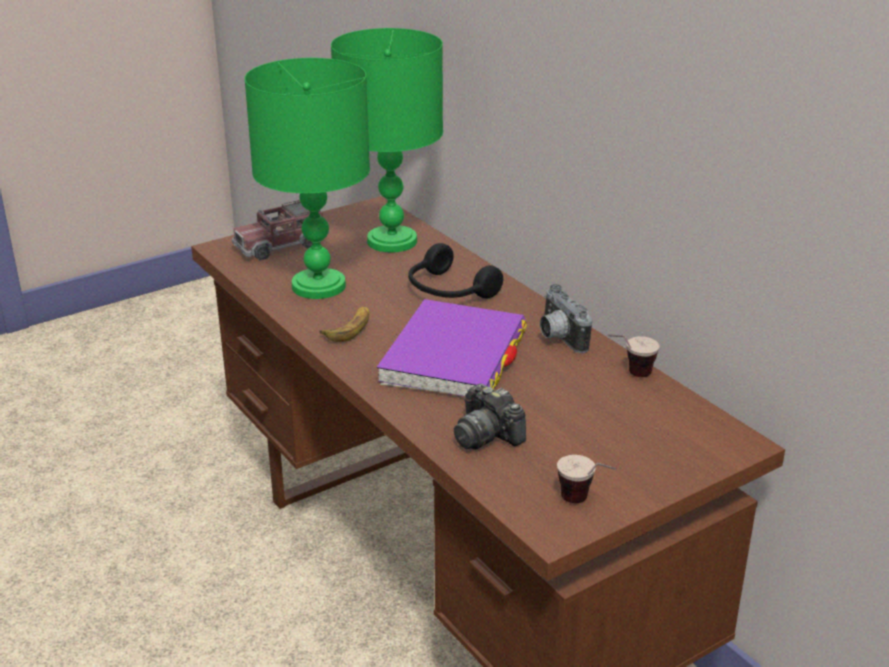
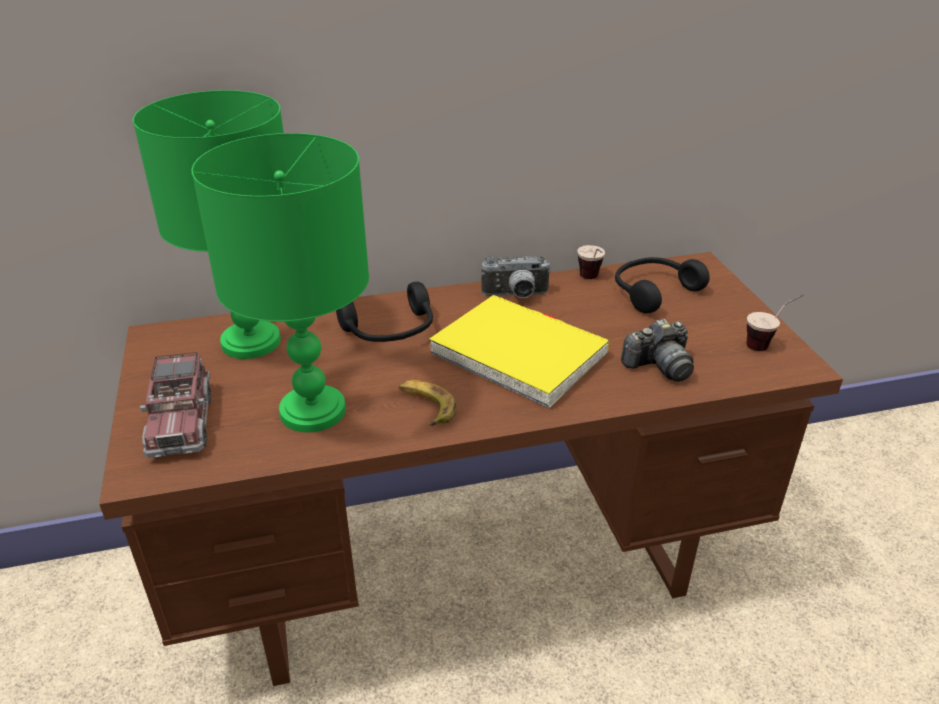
camera: 70 degrees left, 5 degrees up
purple book [377,299,527,397] -> yellow book [429,295,609,408]
none -> black headphones [615,257,710,314]

